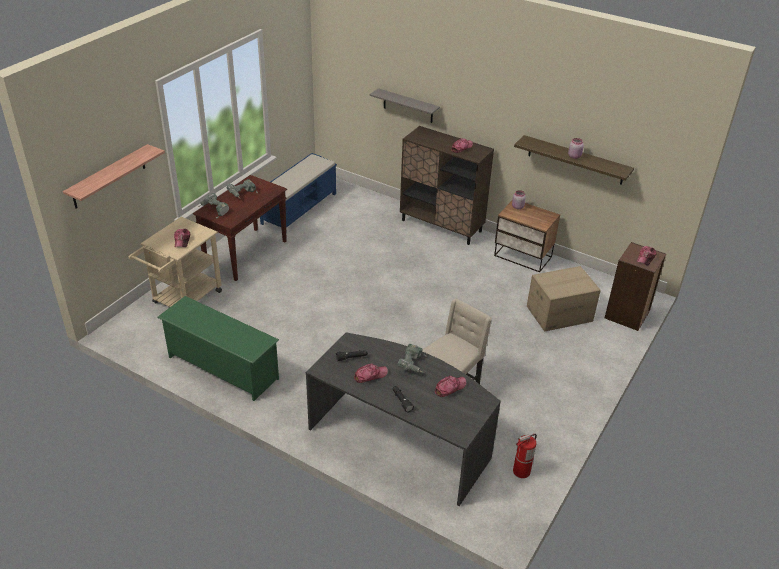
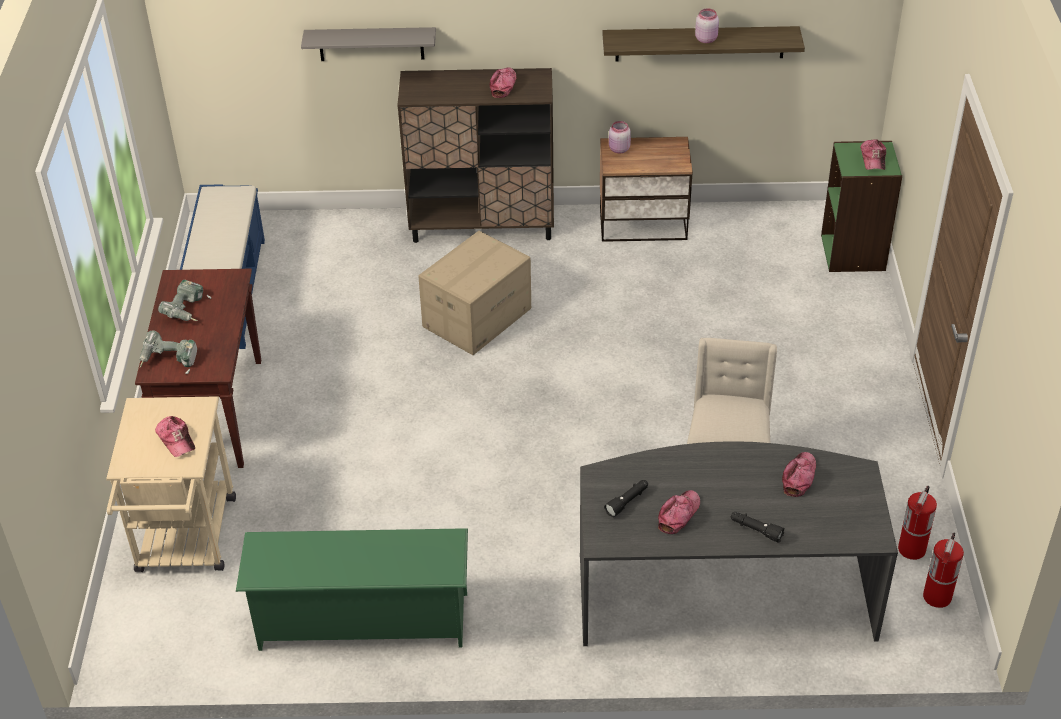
camera: 30 degrees left, 5 degrees up
shelf [63,144,165,208] -> none
power drill [397,344,427,373] -> none
cardboard box [527,266,601,332] -> cardboard box moved to [418,231,531,355]
brown bookcase [605,242,666,331] -> green bookcase [821,141,902,272]
none -> fire extinguisher [923,533,964,608]

